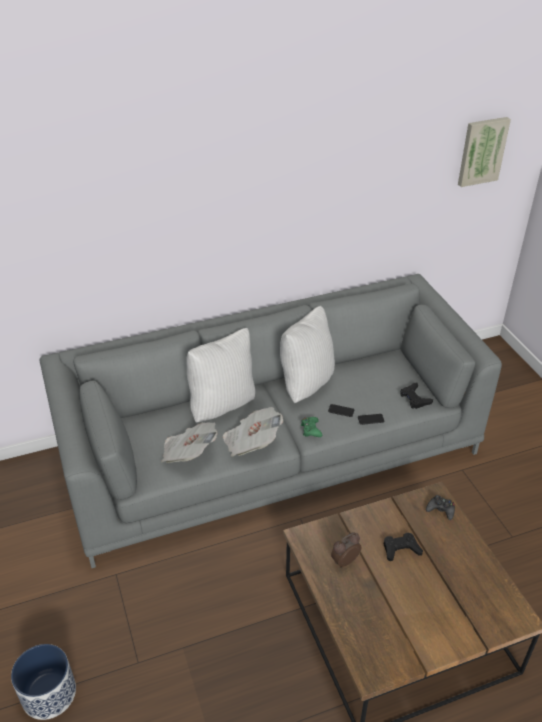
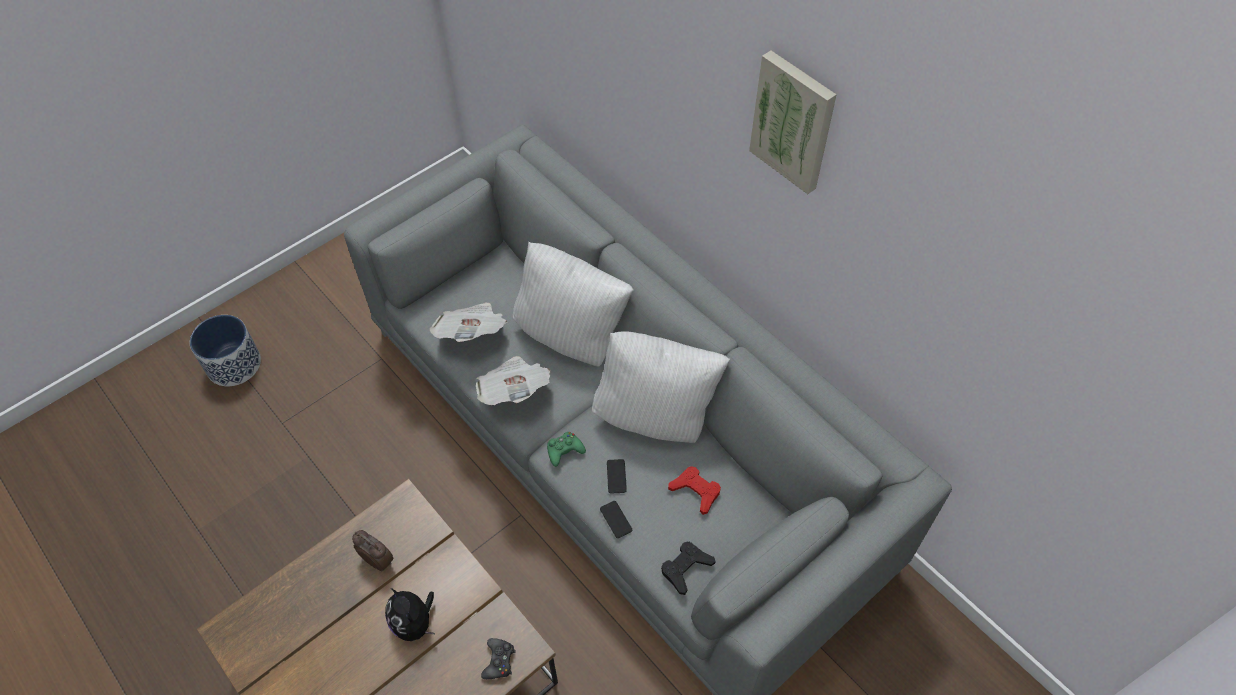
camera: 70 degrees right, 15 degrees up
black game controller [384,533,423,561] -> plush toy [385,588,435,641]
picture [458,117,511,187] -> picture moved to [749,51,837,194]
none -> red game controller [668,466,721,515]

